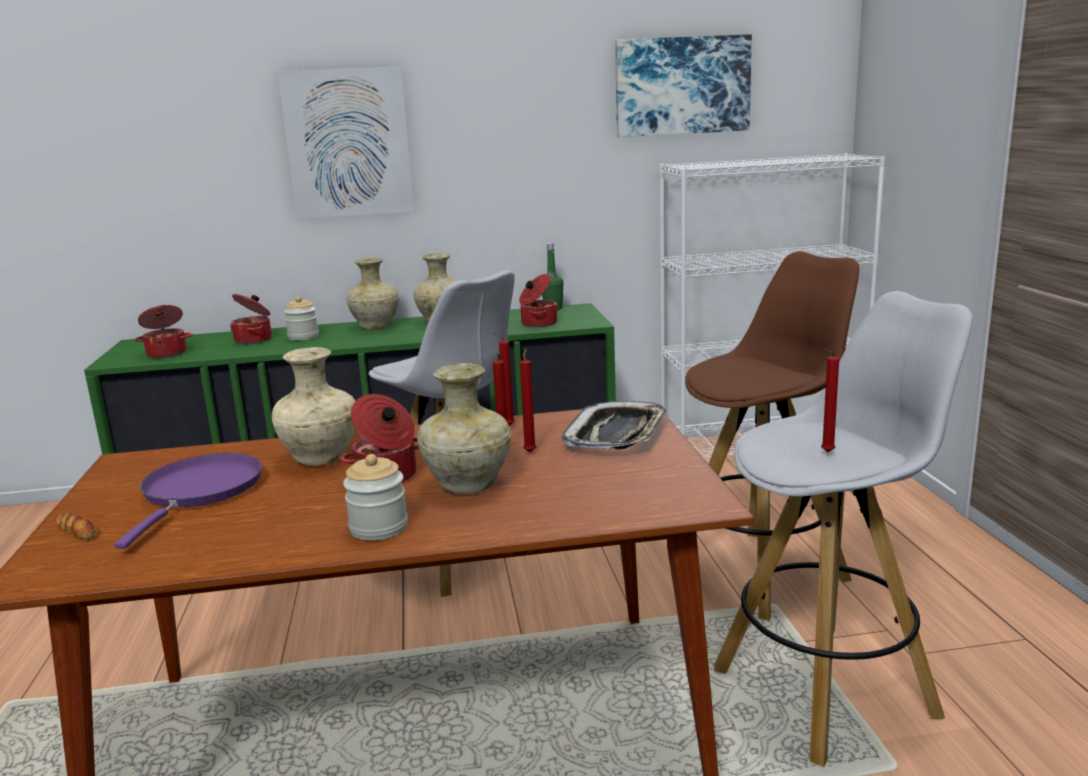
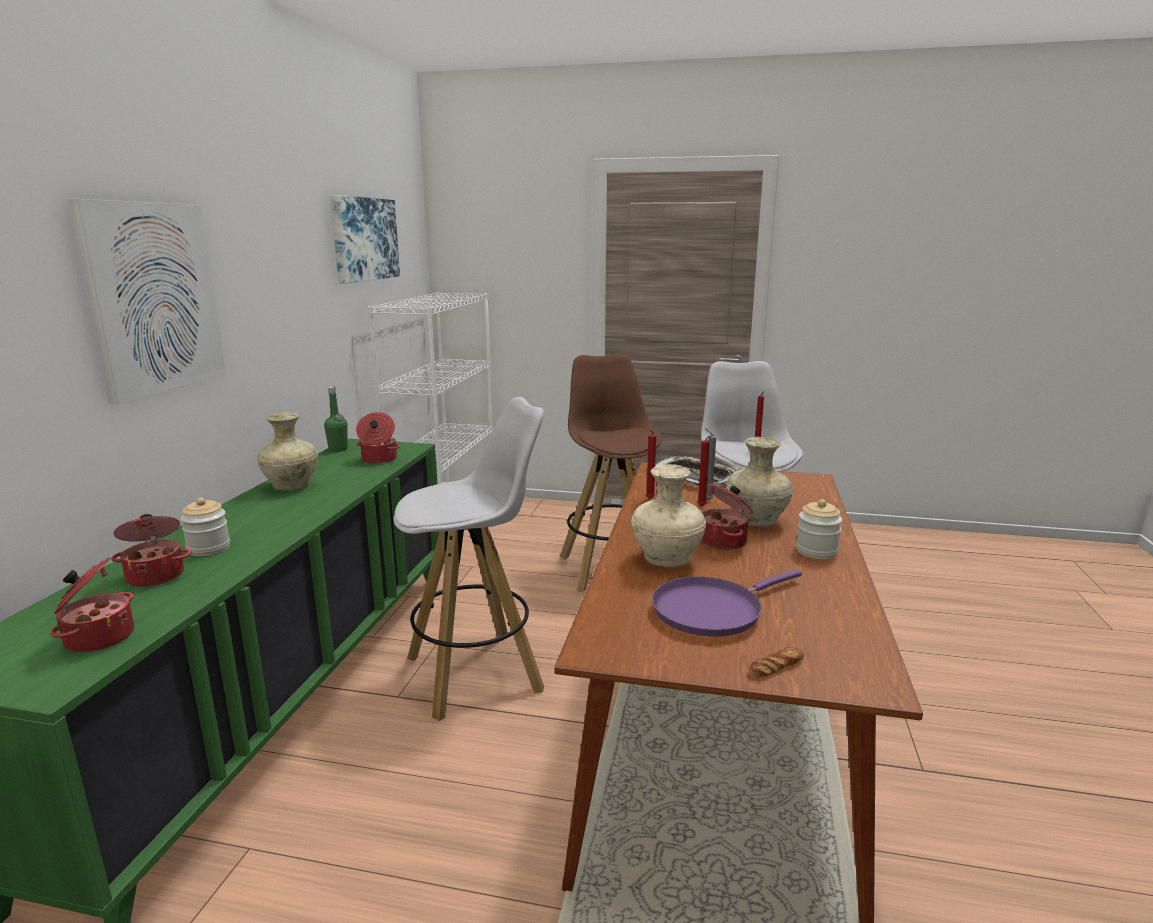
camera: 70 degrees left, 0 degrees up
purple frying pan [115,453,262,549] -> purple frying pan turned 60 degrees counterclockwise [652,569,802,637]
beige vase [346,257,399,329] -> none
red candle [520,348,536,452] -> grey candle [705,428,716,501]

